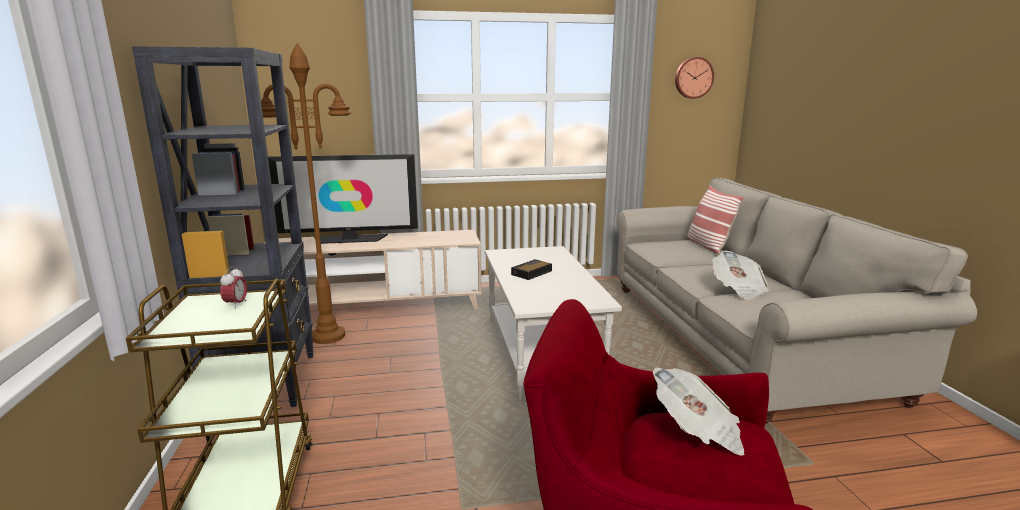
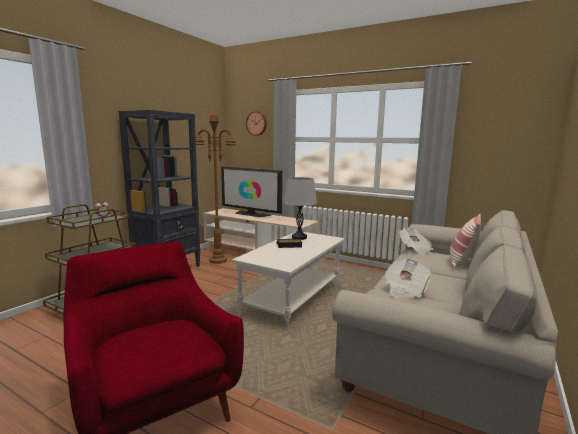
camera: 40 degrees right, 5 degrees down
newspaper [653,367,745,456] -> newspaper moved to [399,227,433,254]
wall clock [675,57,714,99] -> wall clock moved to [246,111,267,136]
none -> grey table lamp [283,177,317,240]

